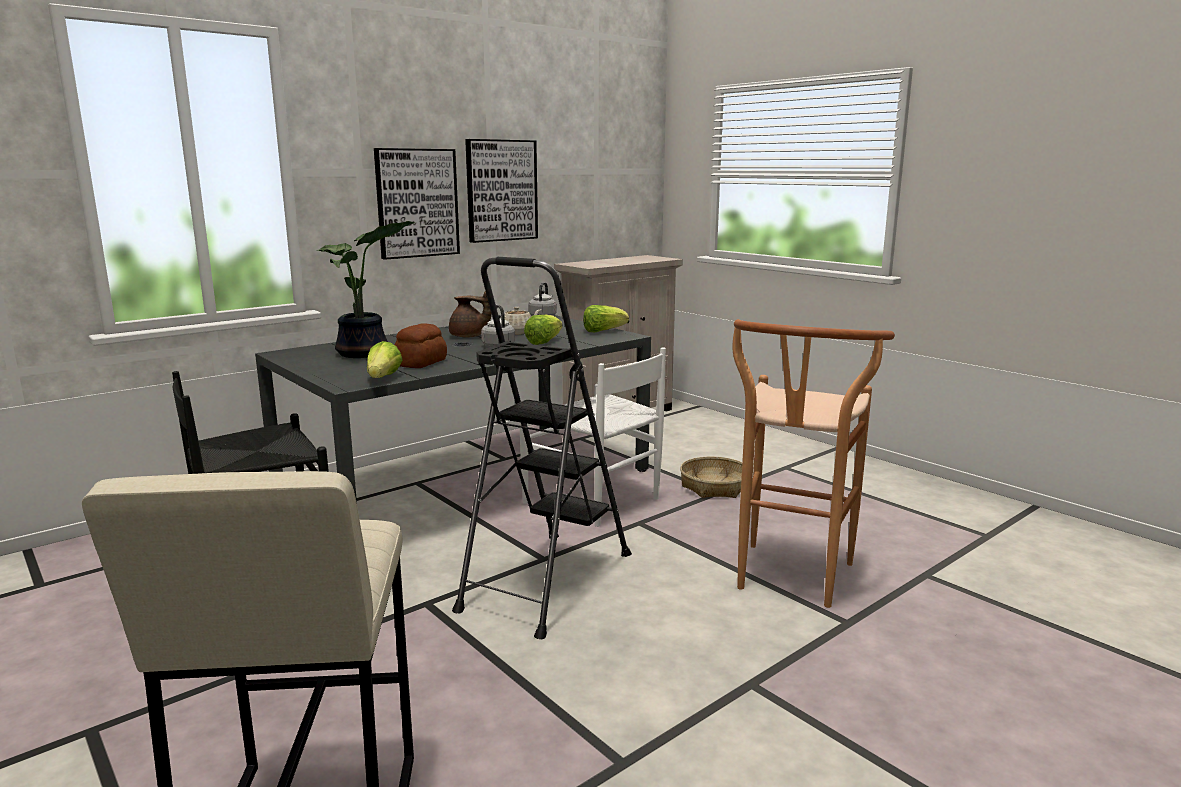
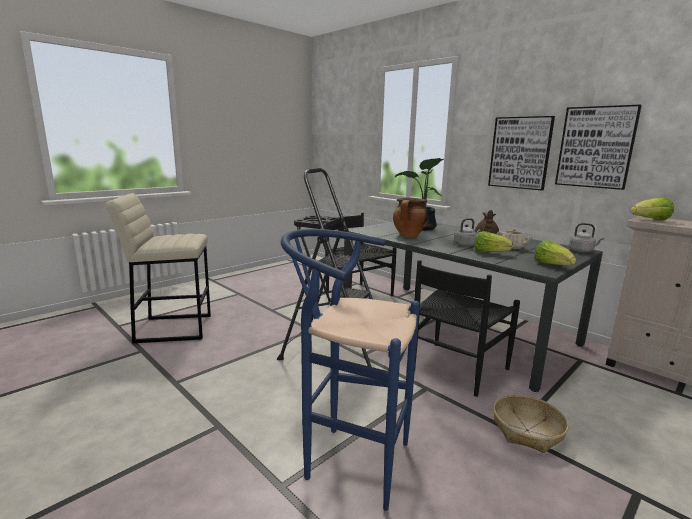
camera: 85 degrees right, 0 degrees up
lettuce [367,341,402,378] -> lettuce moved to [631,197,674,220]
bread [394,323,447,368] -> cooking pot [393,198,428,237]
white chair [520,347,666,527] -> black chair [414,260,520,397]
brown stool [733,319,895,608] -> blue stool [281,229,420,511]

